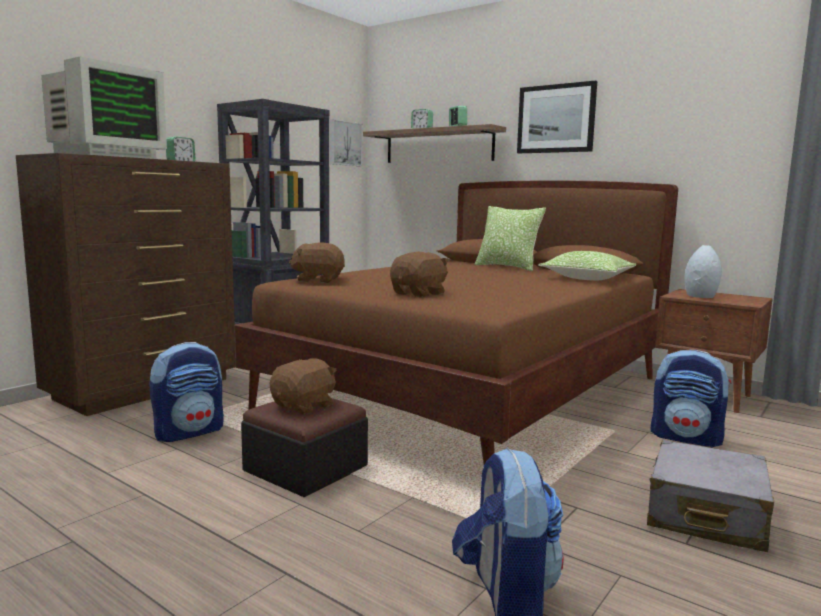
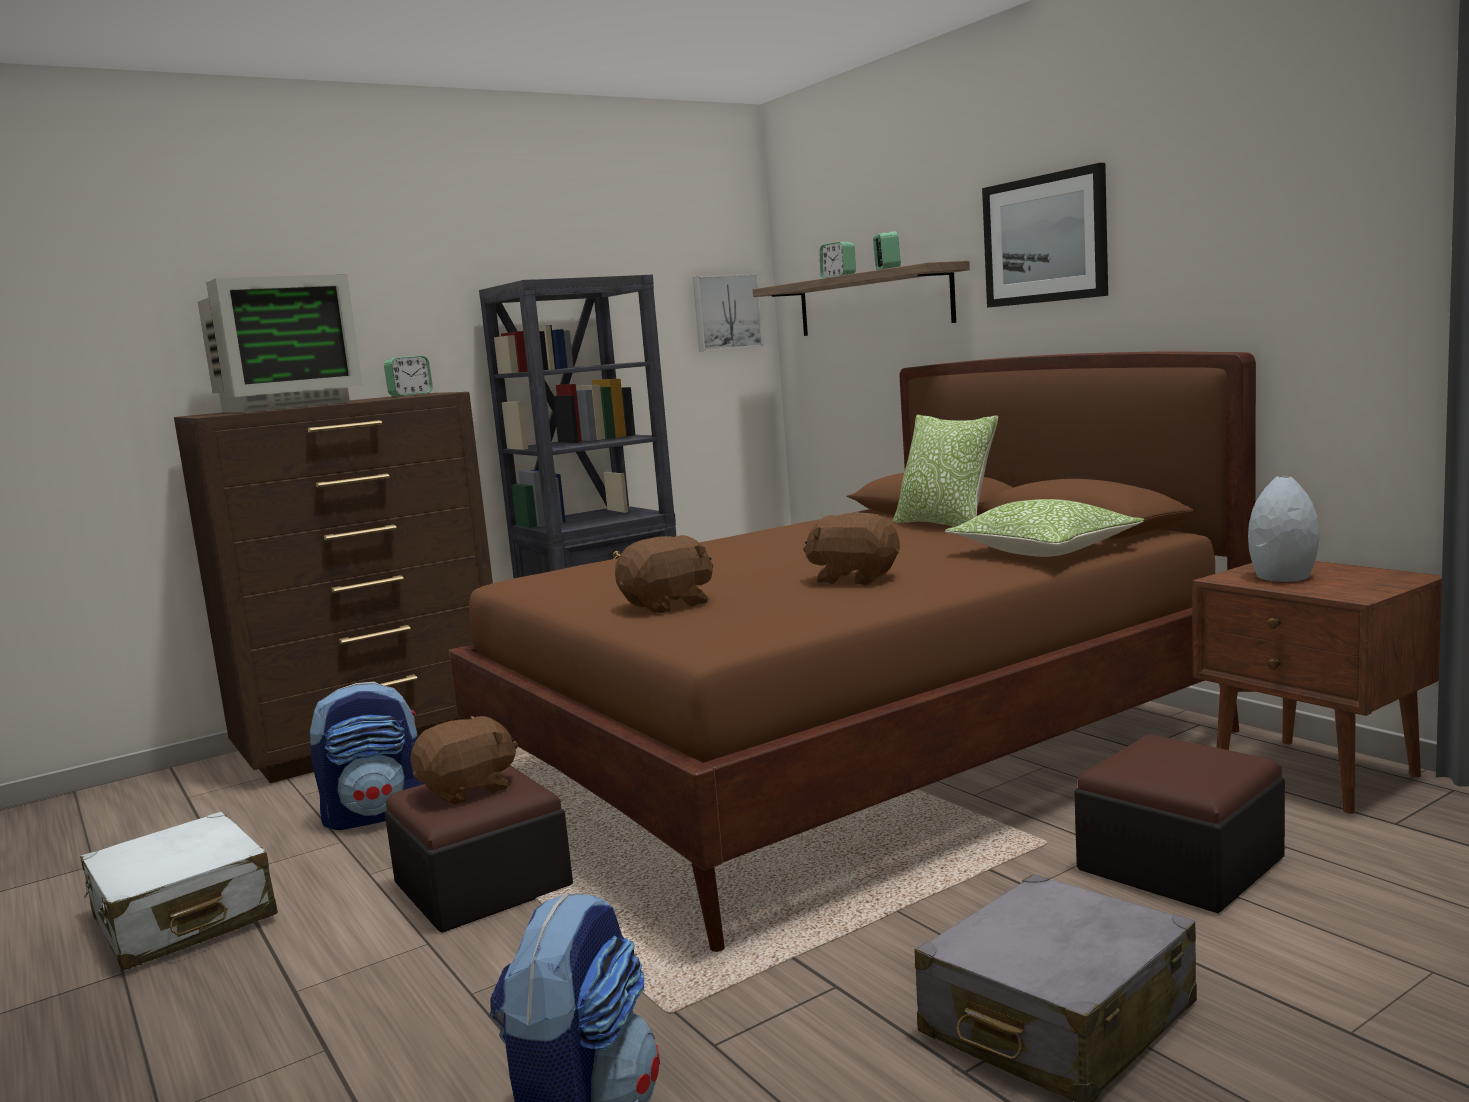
camera: 20 degrees right, 0 degrees up
brown plush toy [289,242,345,283] -> brown plush toy moved to [803,513,900,585]
backpack [650,350,732,447] -> ottoman [1074,735,1285,913]
none -> white suitcase [80,812,278,971]

